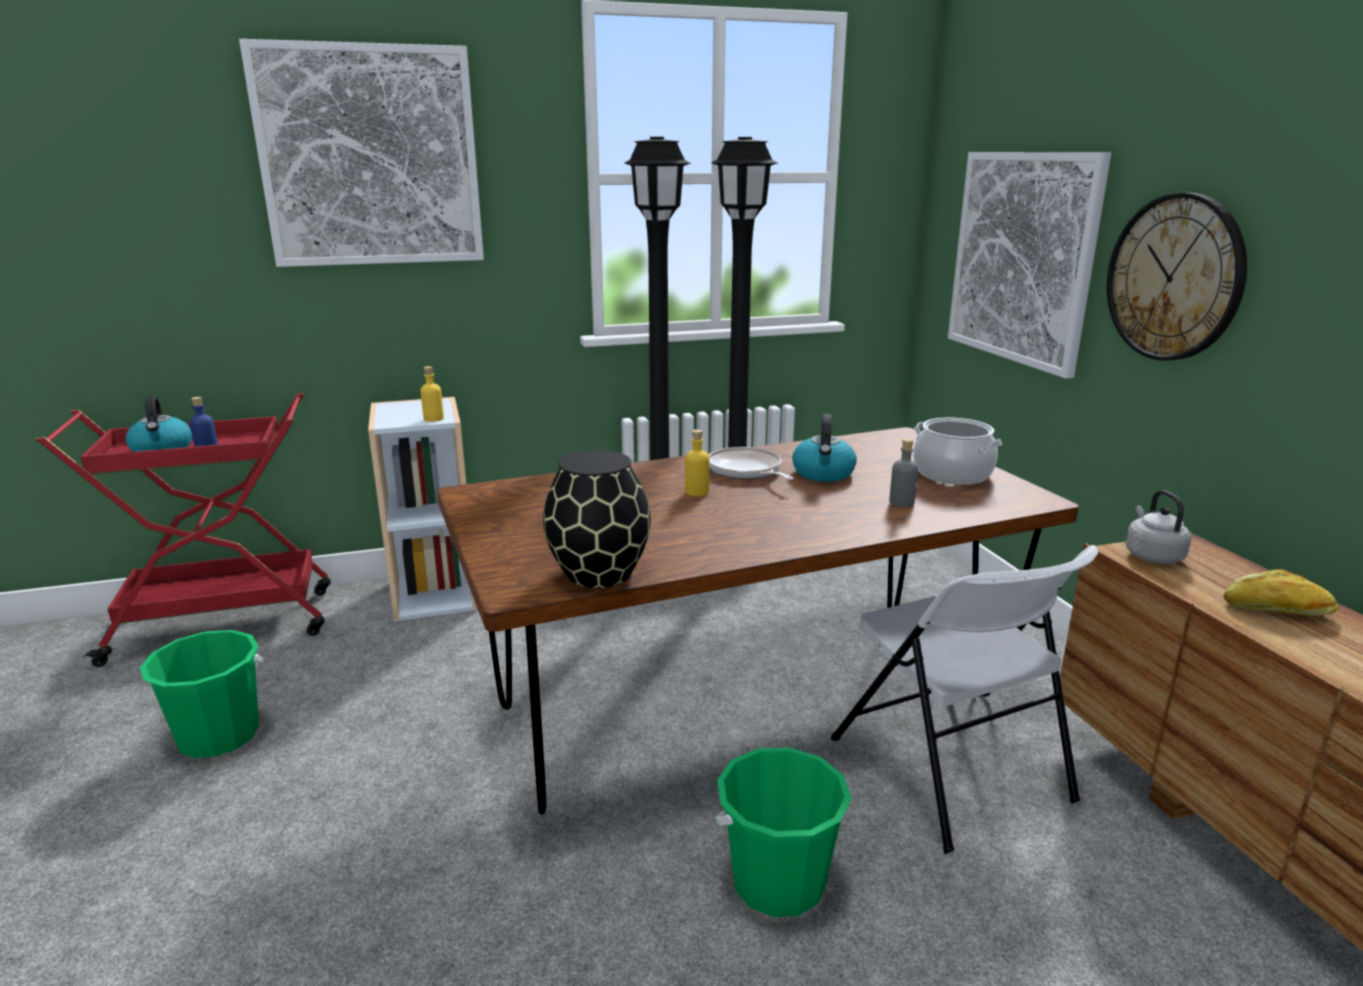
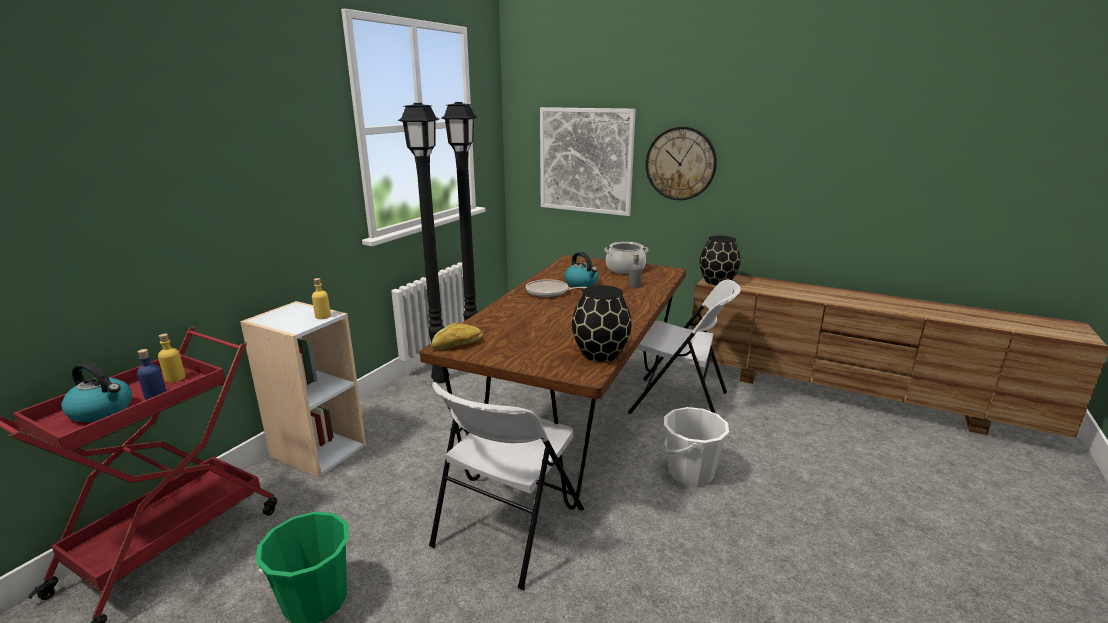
camera: 45 degrees left, 0 degrees up
picture [239,39,484,267] -> none
yellow bottle [685,429,709,496] -> yellow bottle moved to [158,334,186,383]
green bucket [715,747,852,917] -> white bucket [662,407,729,486]
grey kettle [1126,490,1192,564] -> black vase [700,236,741,285]
bread [1223,569,1338,616] -> bread moved to [431,323,483,350]
none -> white chair [429,382,584,591]

